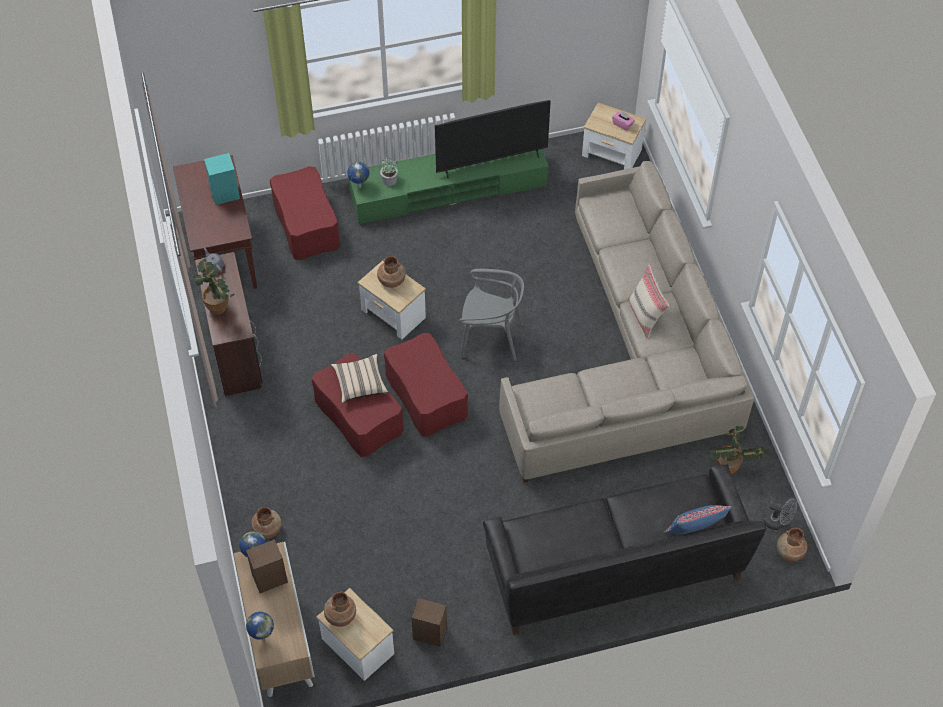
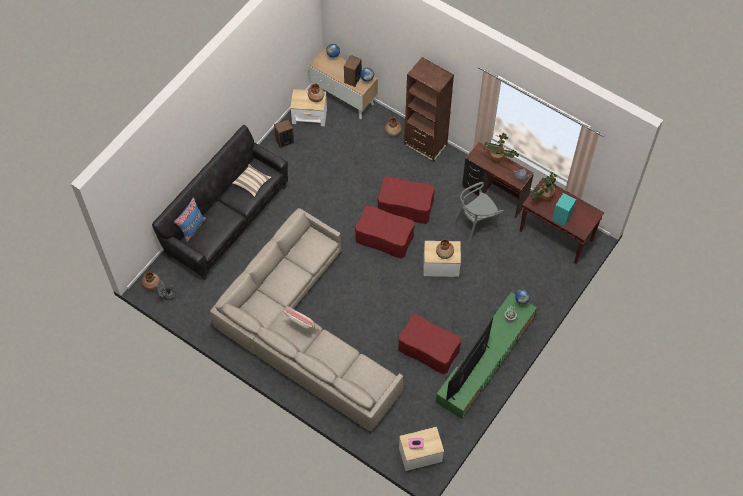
camera: 140 degrees right, 5 degrees up
red ottoman [270,166,340,260] -> red ottoman moved to [398,314,461,374]
beige pillow [331,354,388,403] -> beige pillow moved to [232,164,272,197]
grey chair [459,269,524,361] -> grey chair moved to [454,182,504,243]
potted plant [710,426,769,475] -> potted plant moved to [530,172,557,202]
none -> brown bookcase [404,57,454,162]

